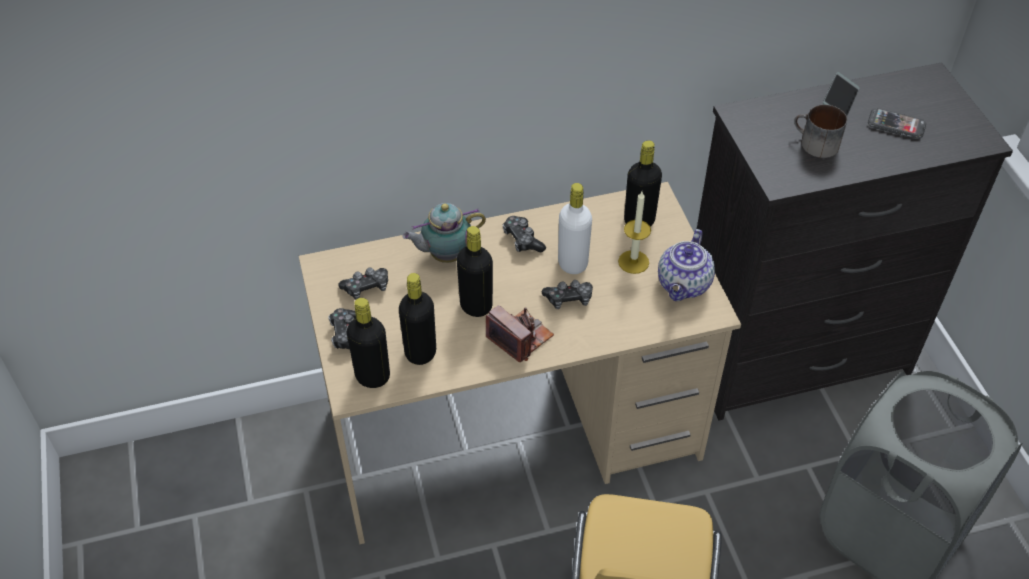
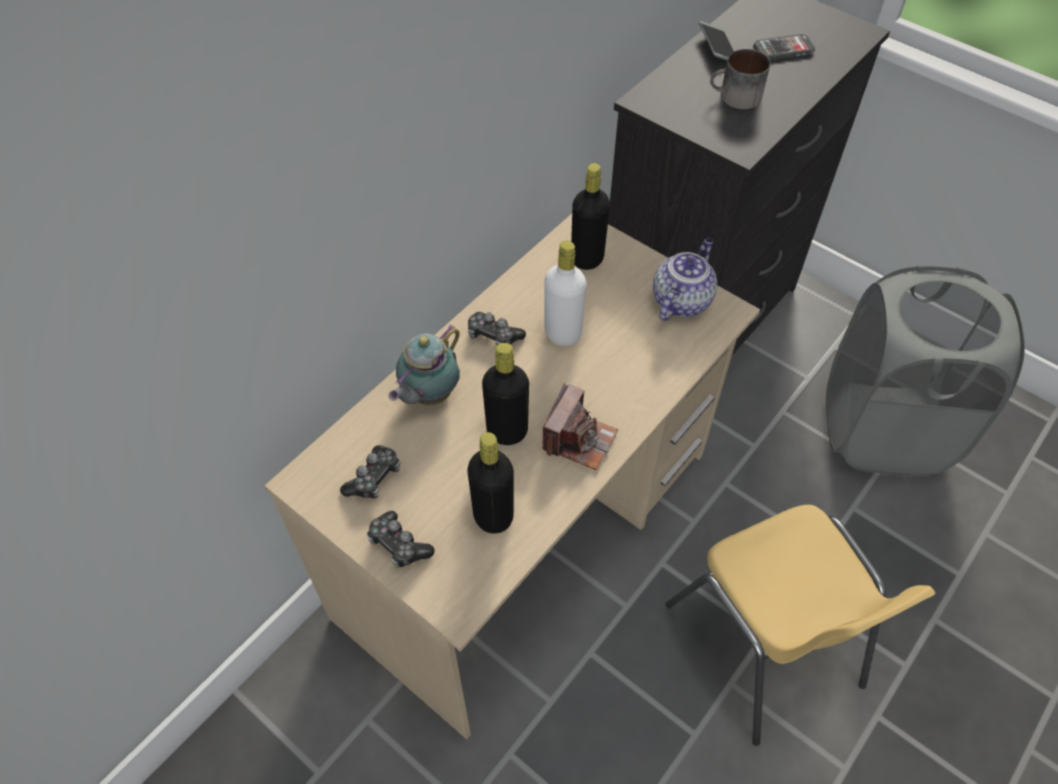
camera: 35 degrees left, 5 degrees up
black bottle [347,298,390,388] -> none
camera [486,305,554,362] -> camera turned 105 degrees clockwise [542,383,618,471]
game controller [542,280,593,309] -> none
candle [618,191,651,274] -> none
teapot [658,229,715,301] -> teapot turned 135 degrees counterclockwise [653,238,717,321]

